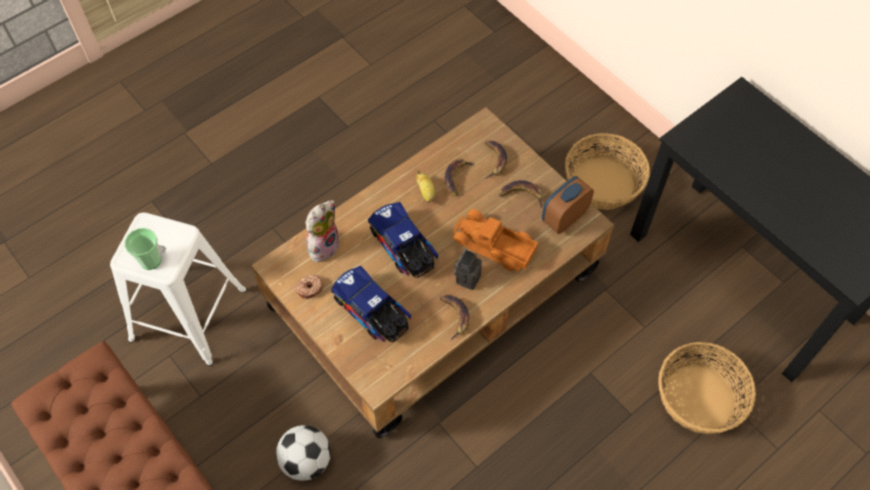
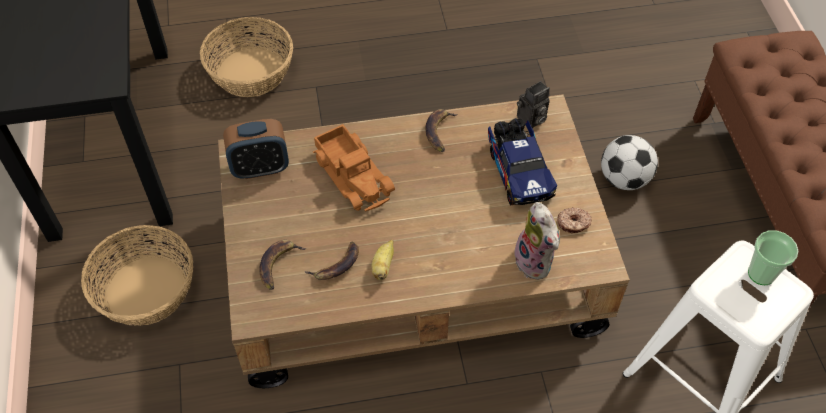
camera: 150 degrees left, 5 degrees down
plush toy [305,200,340,262] -> plush toy turned 90 degrees counterclockwise [514,202,560,280]
toy truck [368,202,438,278] -> none
camera [454,249,482,290] -> camera moved to [517,81,550,128]
banana [499,180,543,208] -> none

